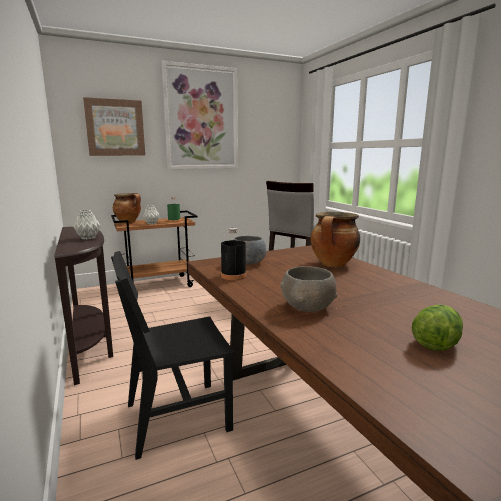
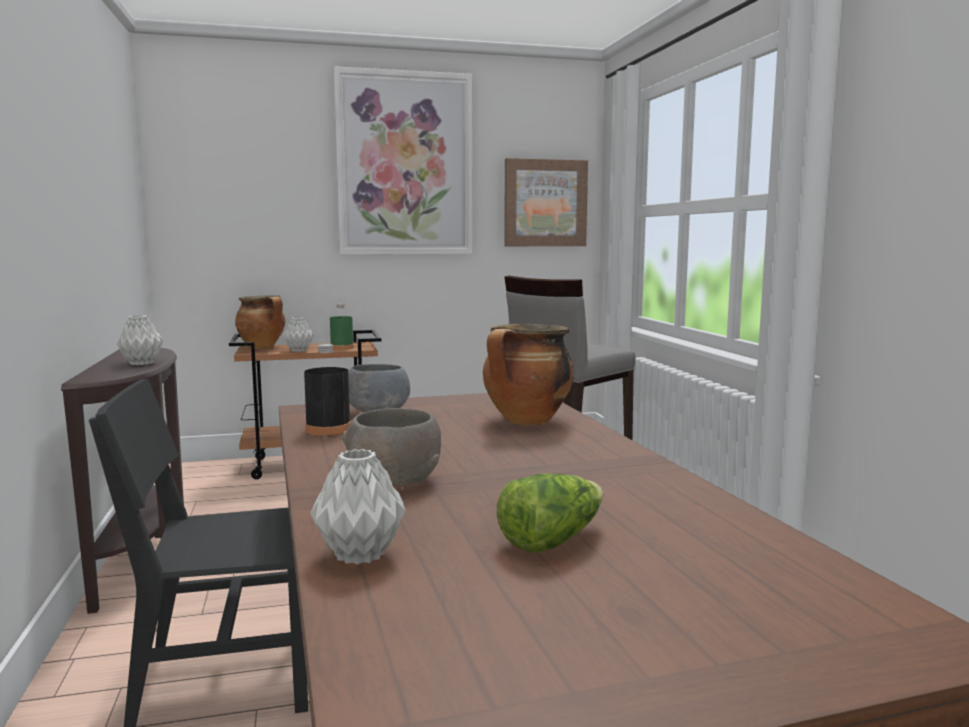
camera: 10 degrees right, 5 degrees down
picture [83,97,145,156] -> picture moved to [504,158,588,246]
none -> grey vase [311,449,406,565]

